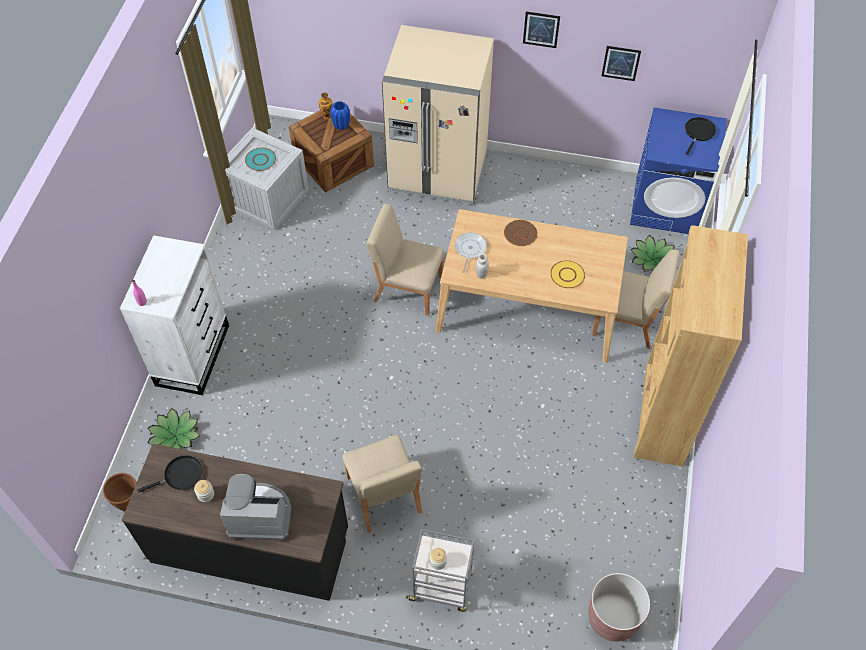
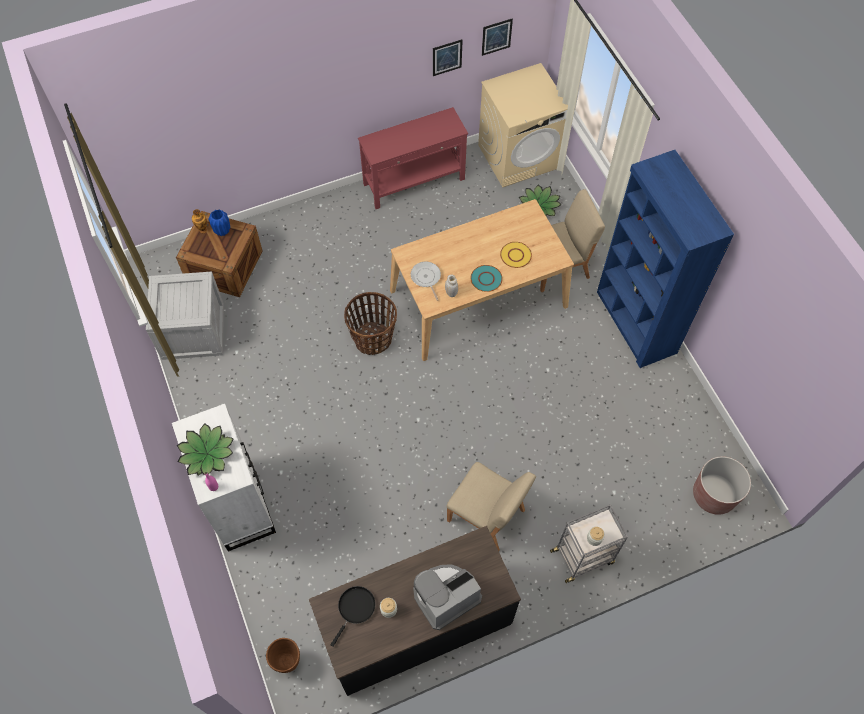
camera: 35 degrees left, 5 degrees up
potted plant [148,408,200,449] -> potted plant moved to [177,423,234,475]
turquoise plate [245,148,276,171] -> turquoise plate moved to [471,265,503,292]
beige chair [367,203,444,316] -> basket [344,292,397,355]
beige fridge [382,25,494,205] -> none
brown plate [504,220,538,246] -> none
picture [523,11,560,48] -> picture moved to [482,19,513,56]
blue washing machine [630,108,727,234] -> beige washing machine [478,63,568,187]
brown bookcase [634,225,748,467] -> blue bookcase [597,150,734,368]
black frying pan [685,117,716,155] -> none
none -> red console table [358,107,468,209]

